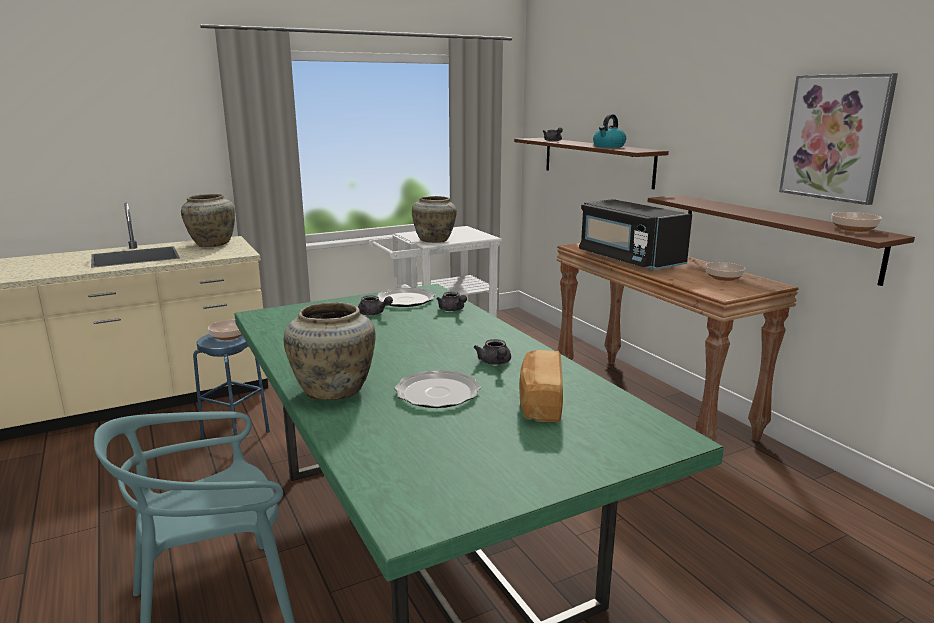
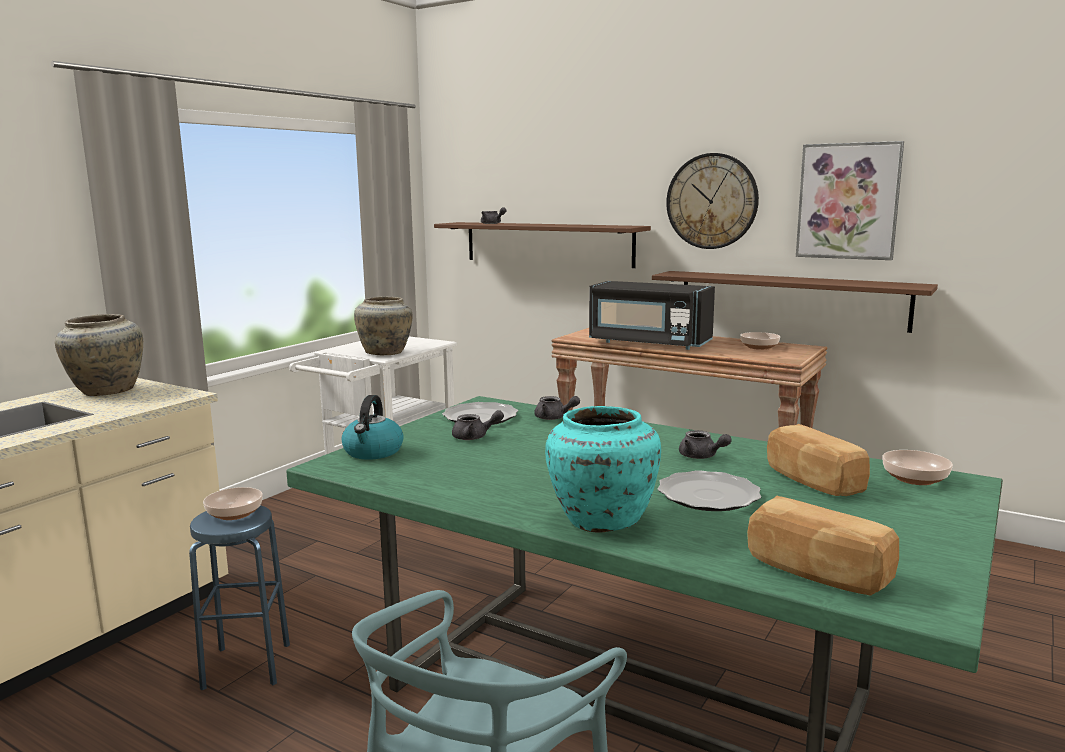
camera: 30 degrees left, 5 degrees down
beige vase [284,302,376,400] -> turquoise vase [545,406,661,533]
kettle [593,114,626,148] -> kettle moved to [342,395,404,460]
bowl [831,212,882,232] -> bowl moved to [883,450,953,485]
none -> wall clock [666,153,759,249]
none -> bread [747,496,899,596]

